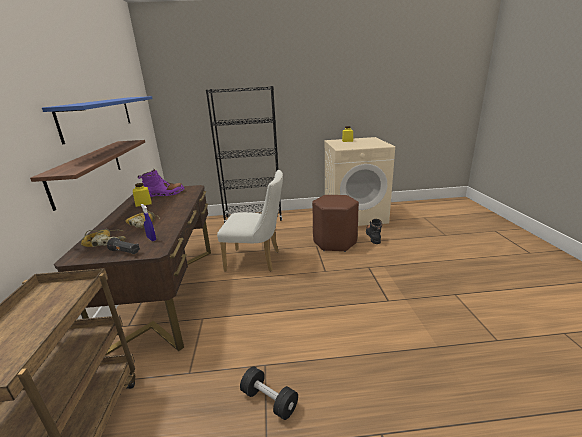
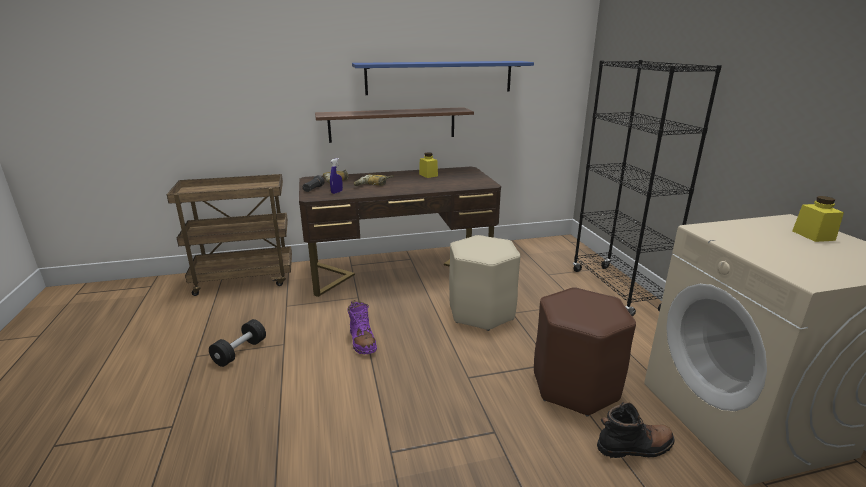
camera: 80 degrees right, 0 degrees up
purple boot [138,169,185,197] -> purple boot moved to [347,300,377,354]
white chair [217,170,283,272] -> beige stool [449,235,520,331]

